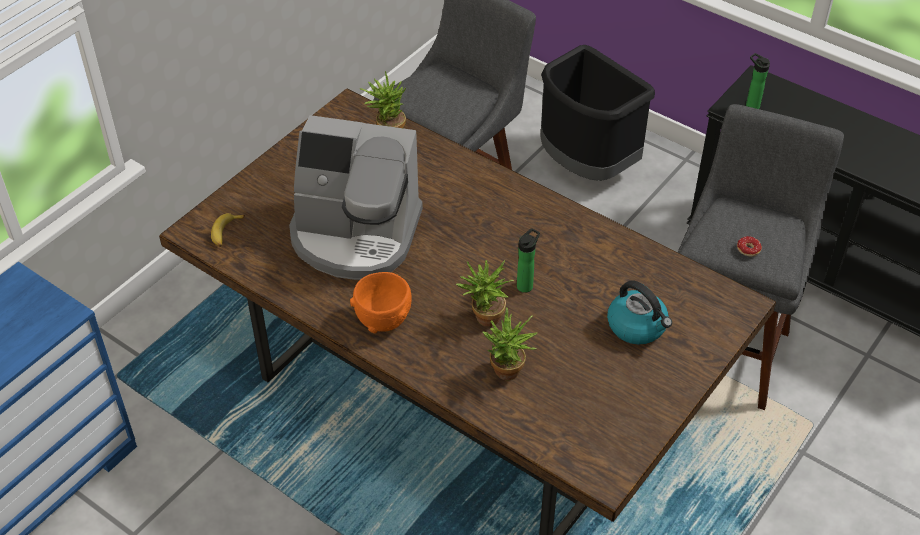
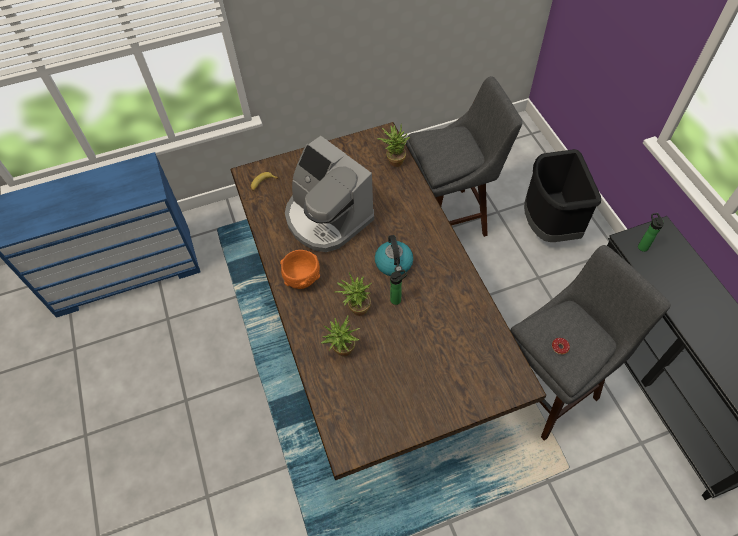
camera: 35 degrees right, 10 degrees up
kettle [607,281,672,344] -> kettle moved to [375,235,413,276]

